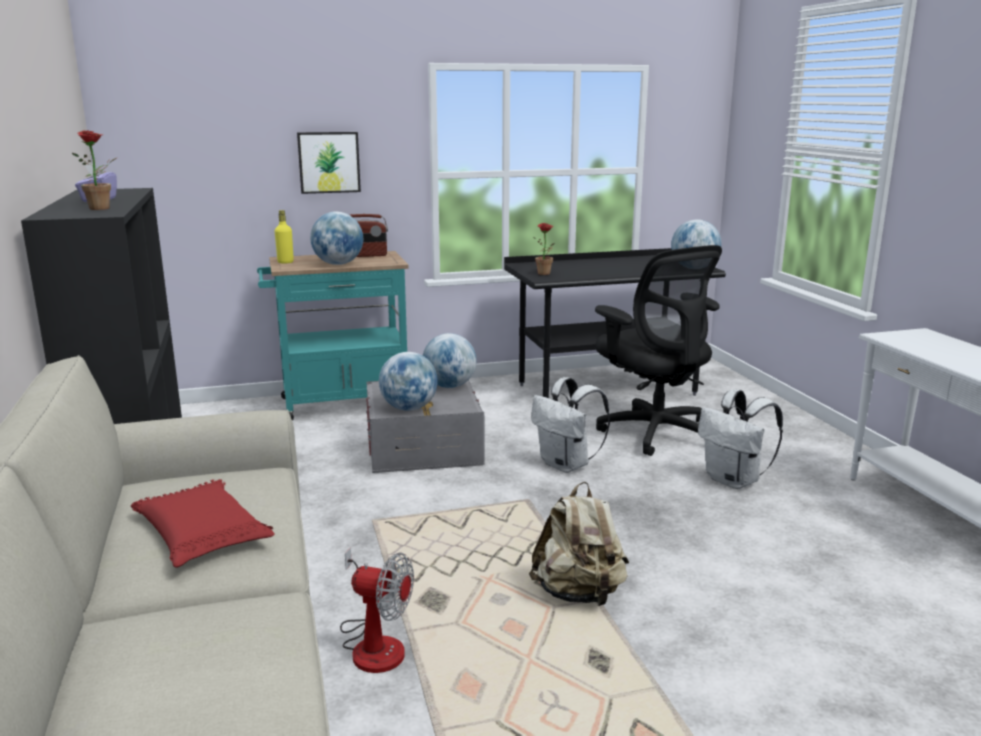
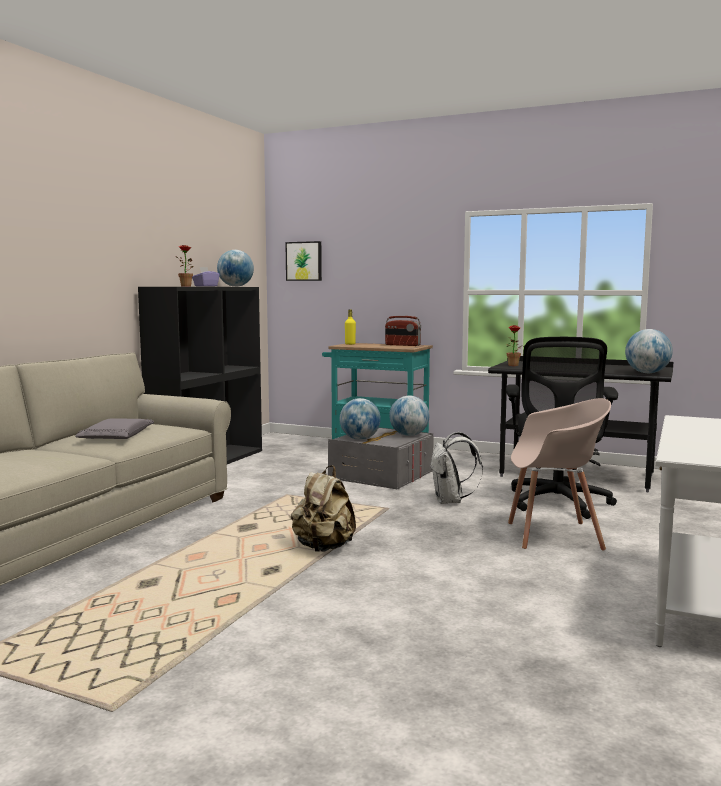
camera: 40 degrees right, 10 degrees down
red pillow [131,479,275,568] -> grey pillow [75,418,154,439]
picture [297,132,361,194] -> picture moved to [285,241,322,281]
globe [310,211,363,265] -> globe moved to [217,250,254,287]
fan [340,548,414,673] -> none
white backpack [698,389,783,489] -> beige chair [508,398,611,551]

